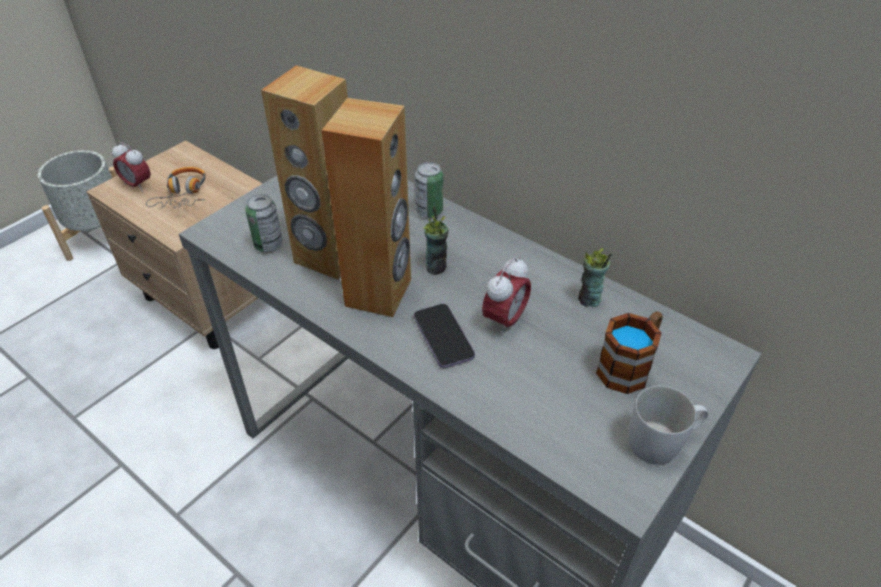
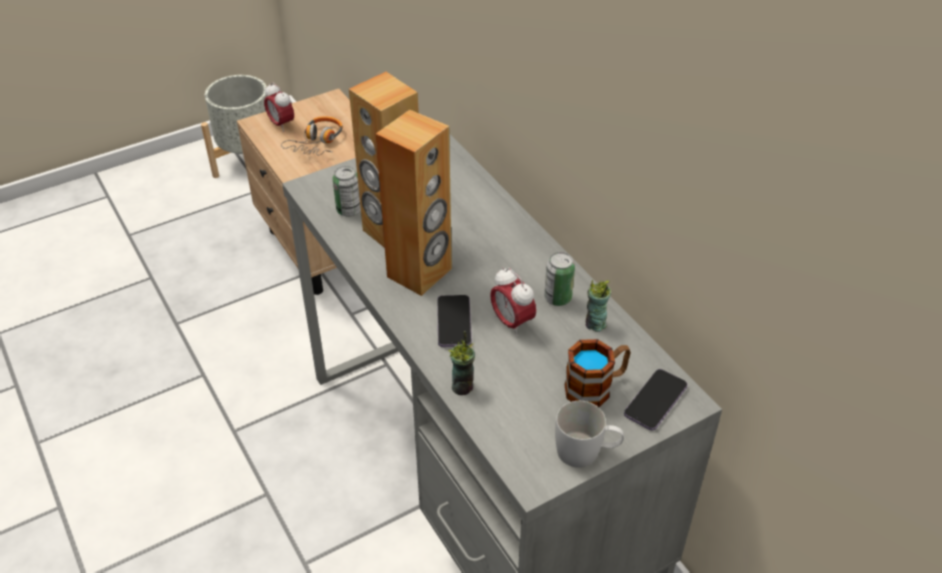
camera: 20 degrees right, 0 degrees up
can [415,162,443,218] -> can moved to [544,252,575,306]
cup [423,206,449,274] -> cup moved to [448,331,475,395]
alarm clock [482,257,531,336] -> alarm clock turned 90 degrees clockwise [490,267,536,337]
none -> phone [624,369,687,430]

